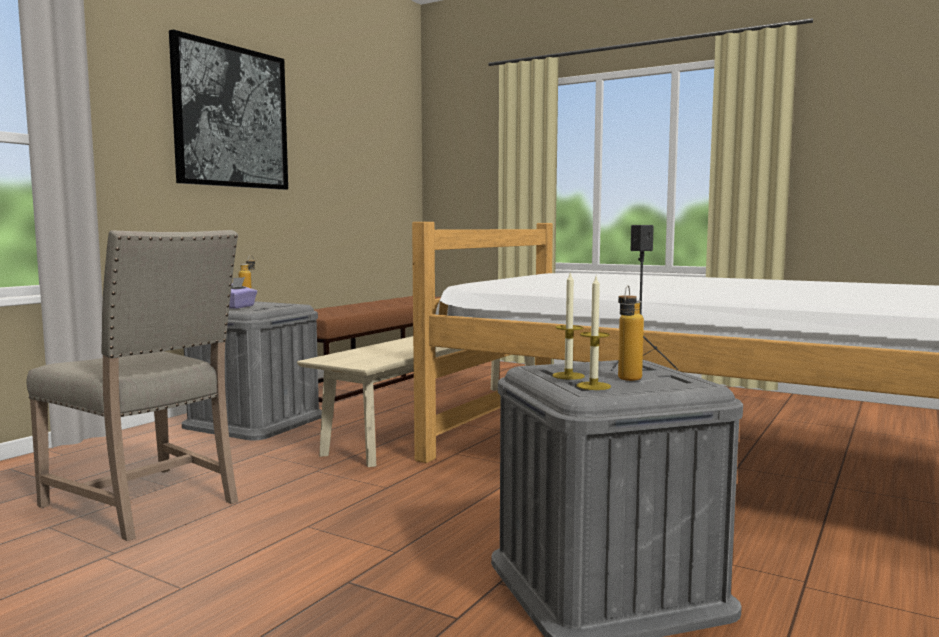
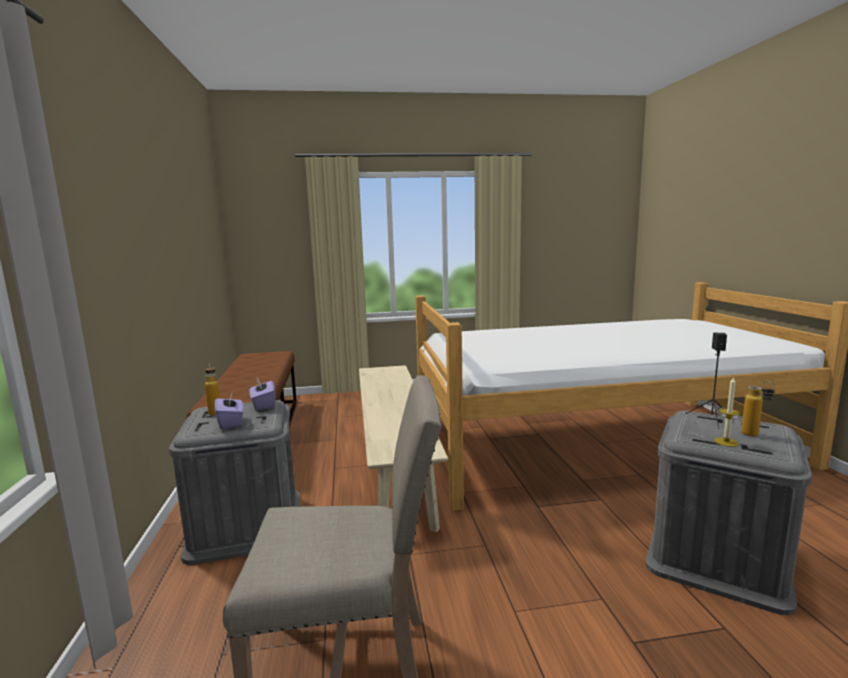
camera: 40 degrees left, 5 degrees up
picture [169,29,288,190] -> none
candle [576,276,611,390] -> none
none -> purple tissue box [249,377,275,411]

